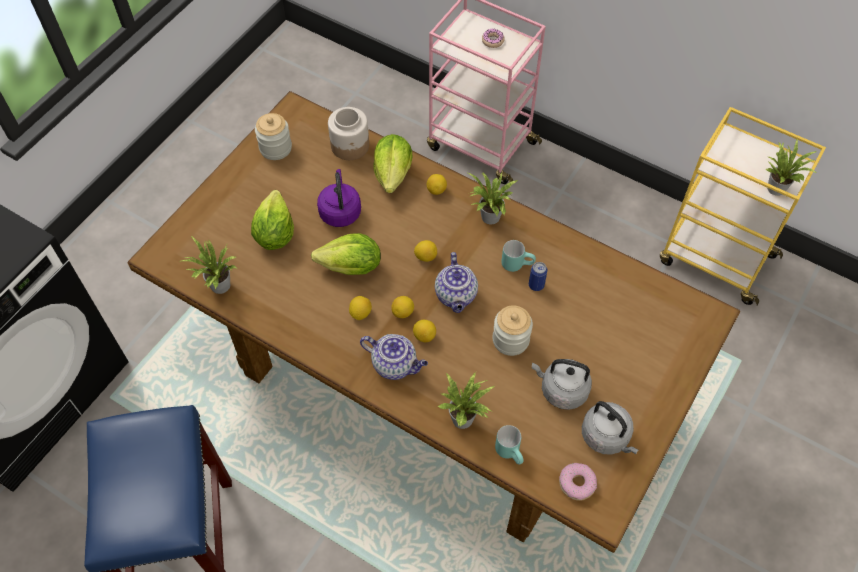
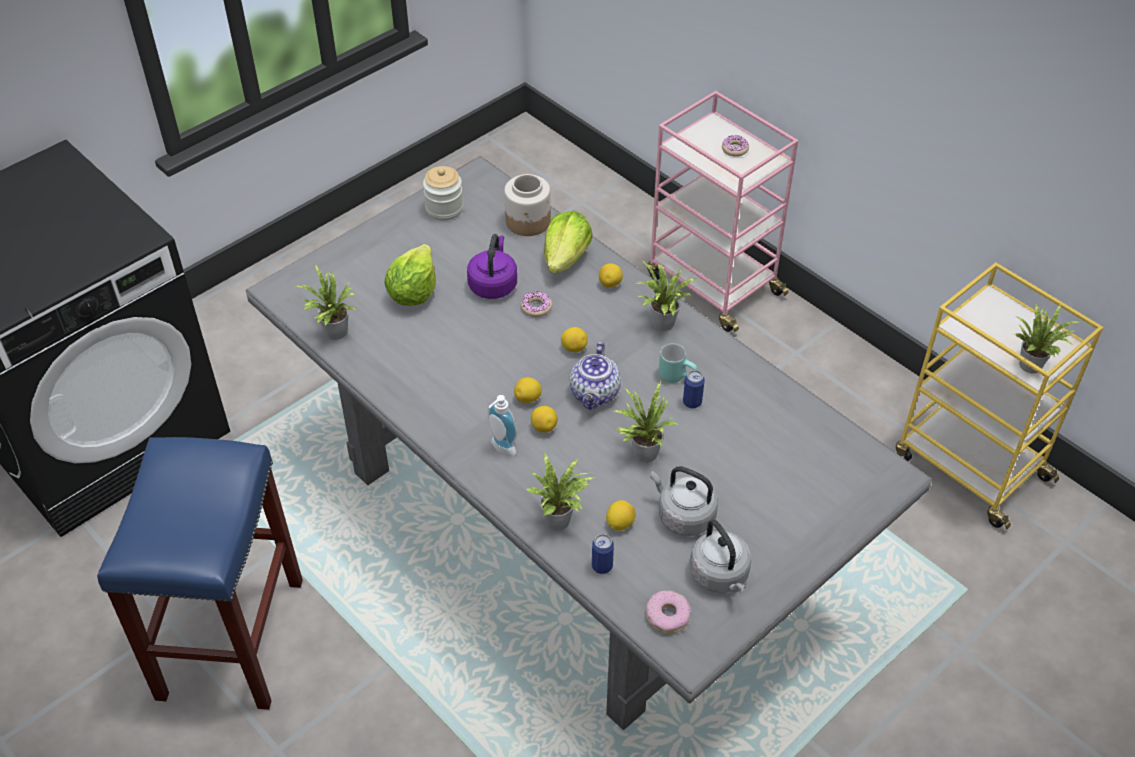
camera: 15 degrees right, 10 degrees down
brown dining table [128,91,740,553] -> grey dining table [246,156,932,730]
lettuce [311,233,381,275] -> none
lemon [349,296,372,320] -> lemon moved to [606,500,636,531]
teapot [360,334,428,380] -> soap dispenser [487,395,517,456]
jar [492,305,533,356] -> potted plant [612,381,678,462]
turquoise mug [495,425,524,465] -> can [592,534,614,574]
none -> donut [521,291,552,317]

